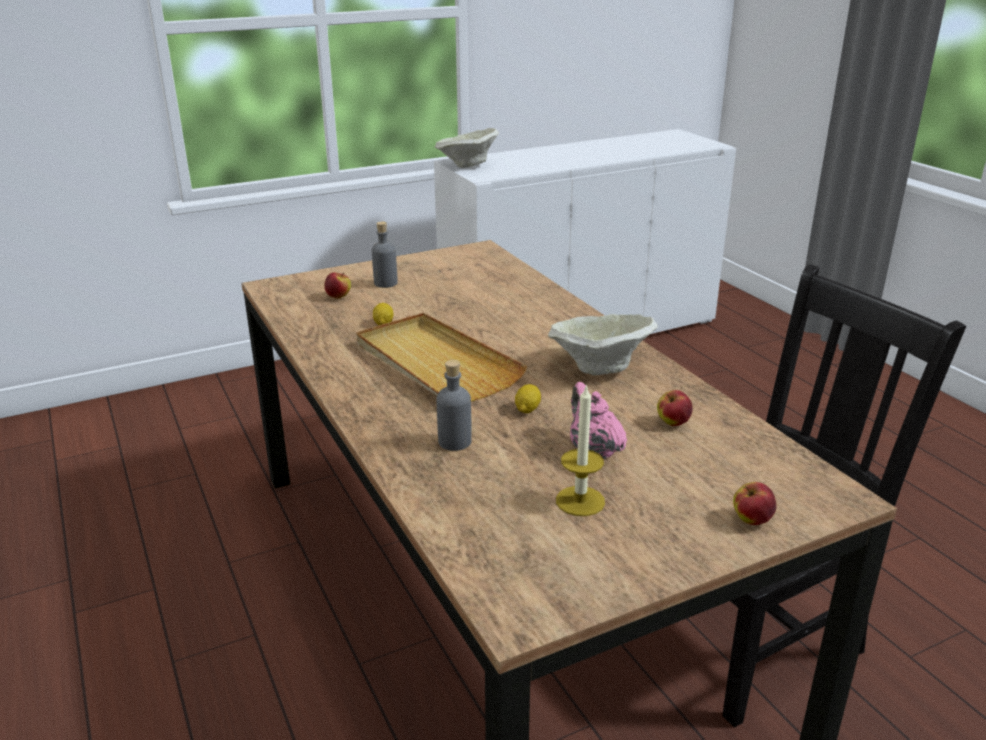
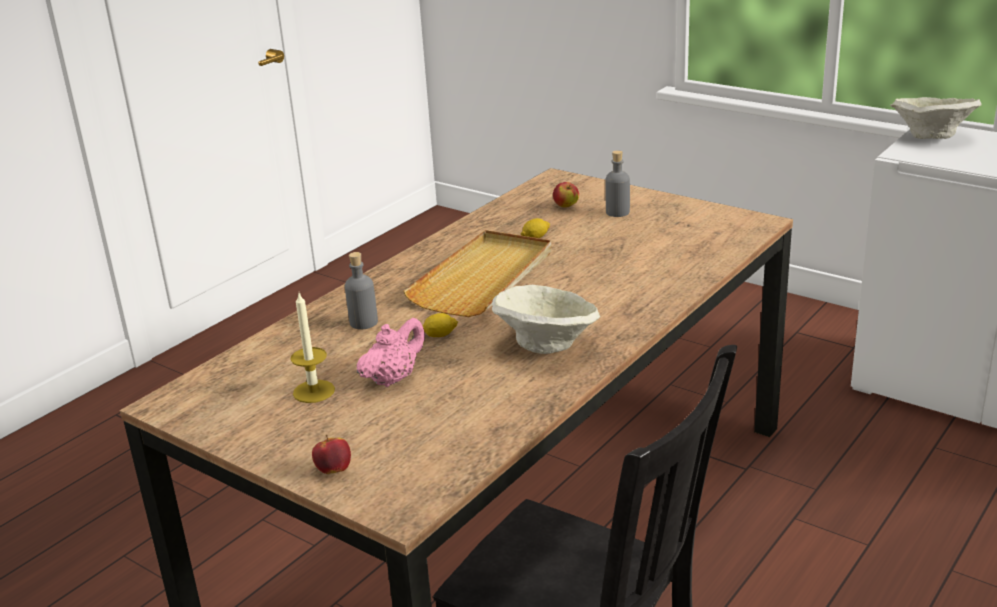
camera: 65 degrees right, 0 degrees up
apple [657,390,693,426] -> none

